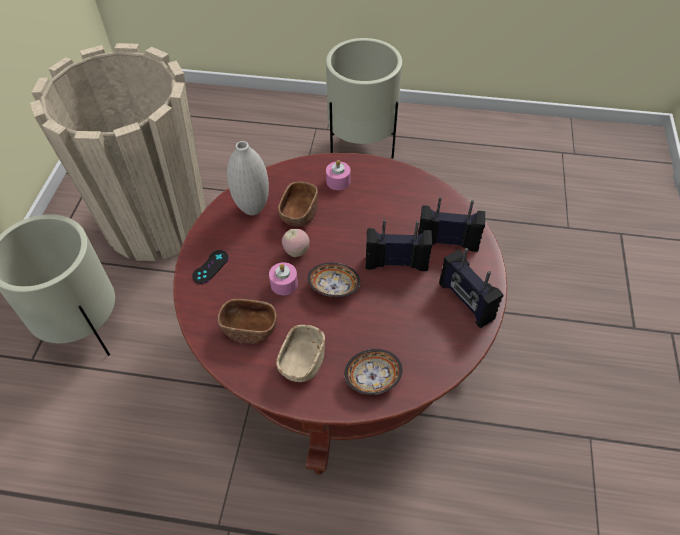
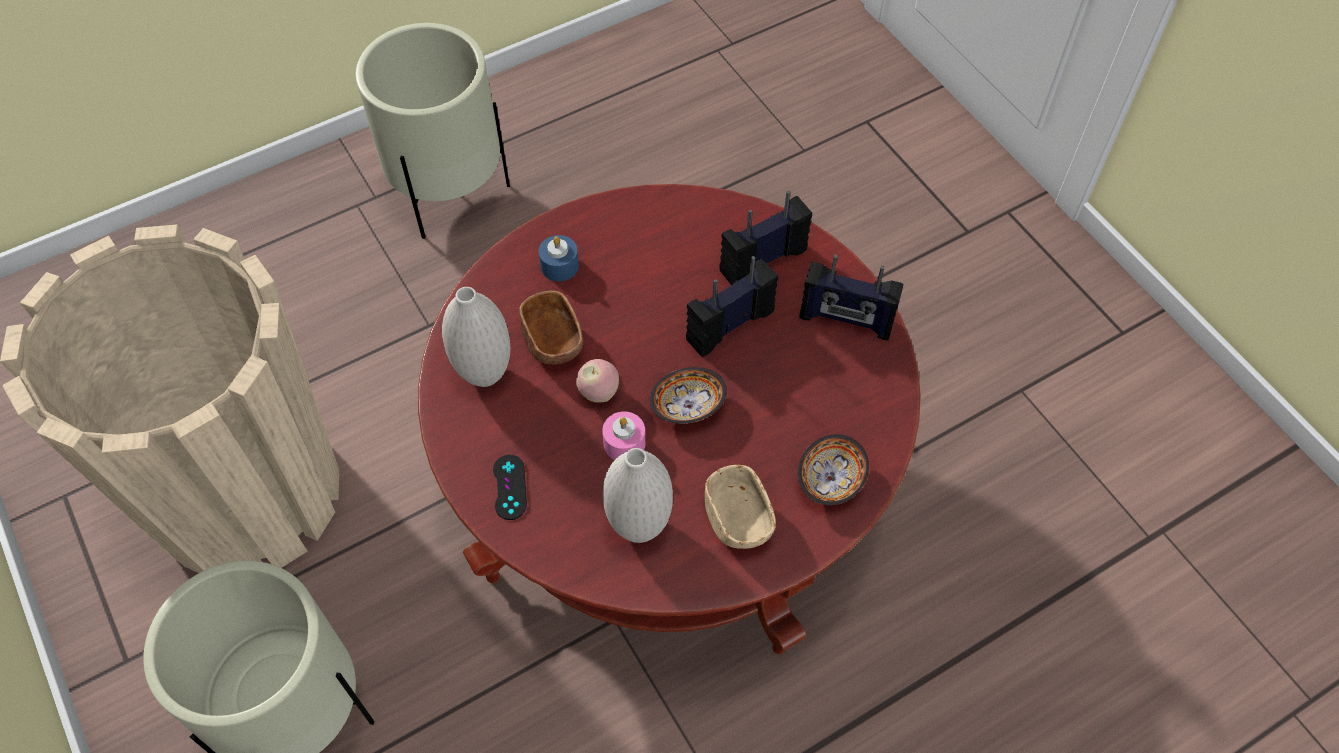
camera: 40 degrees left, 5 degrees up
brown bowl [218,299,277,344] -> white vase [603,448,673,543]
pink candle [326,160,351,190] -> blue candle [538,235,579,282]

